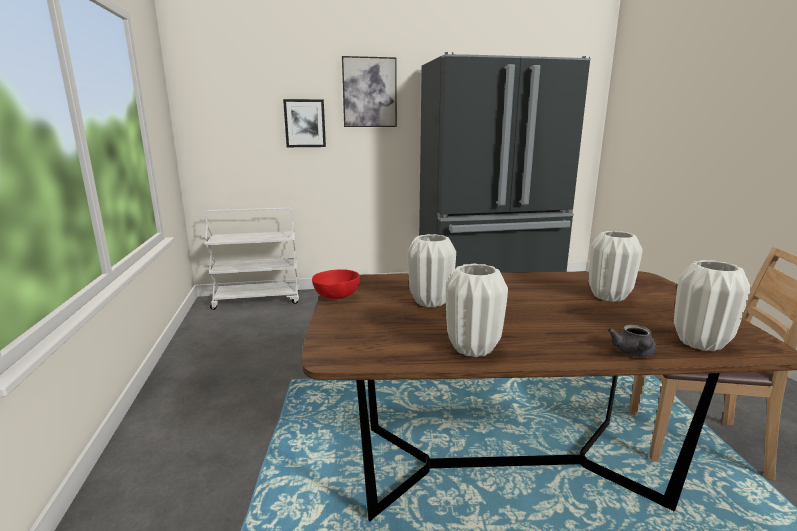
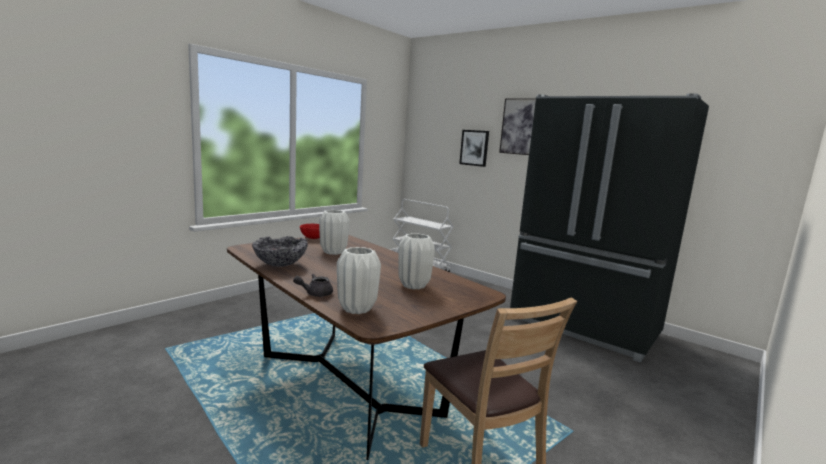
camera: 50 degrees right, 5 degrees down
white vase [446,263,508,357] -> bowl [252,236,308,267]

